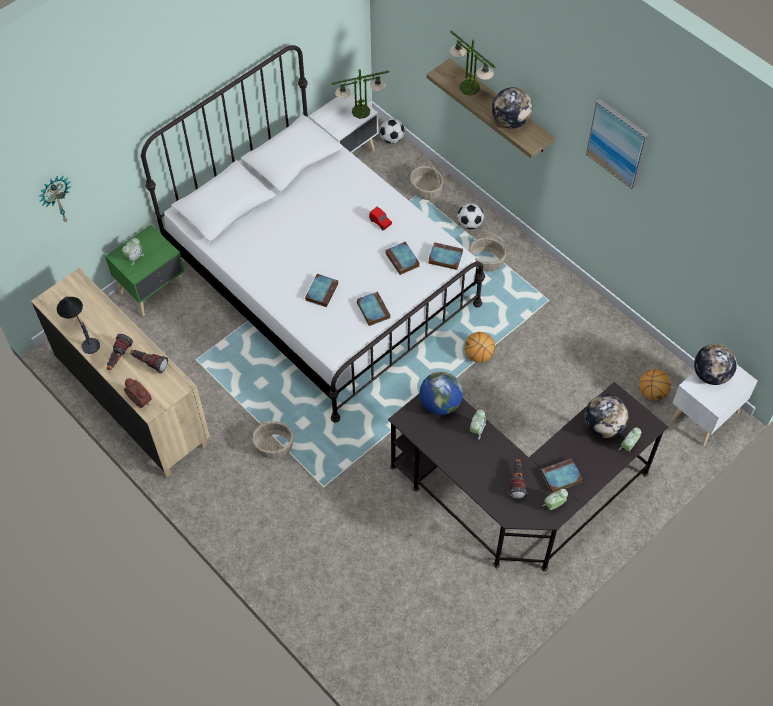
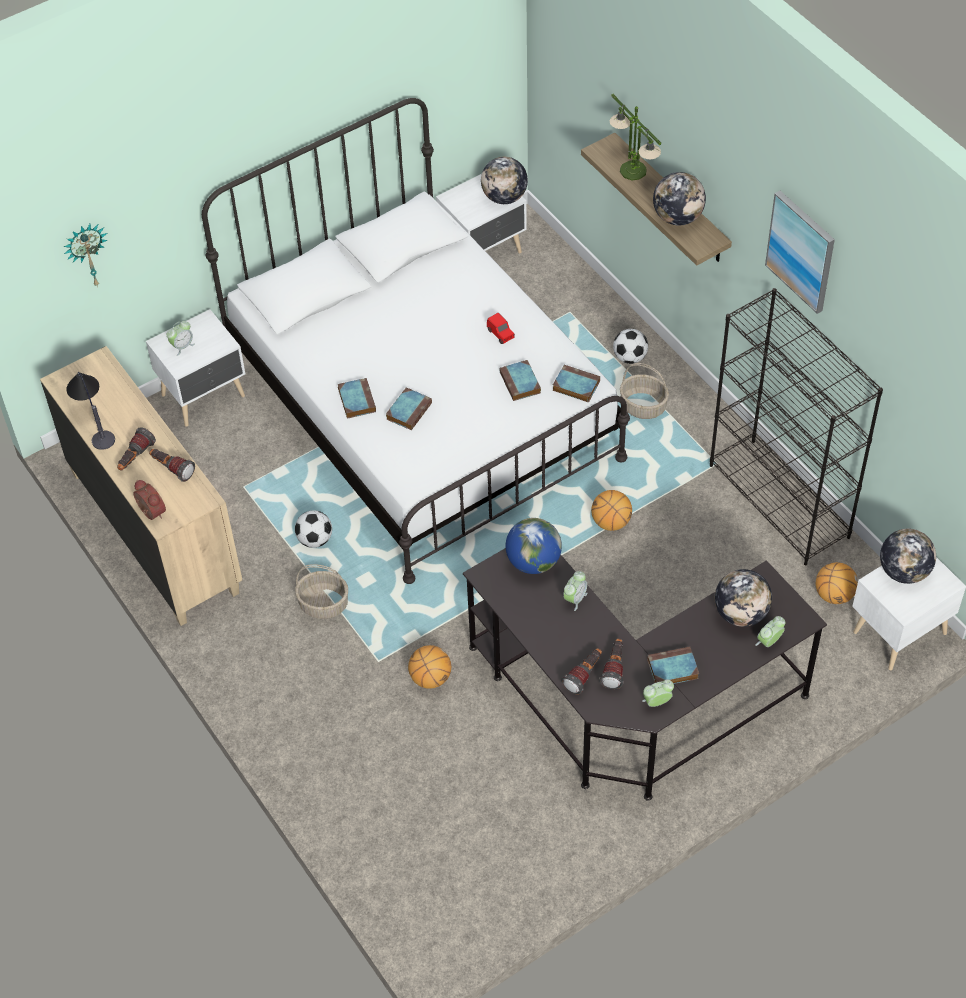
camera: 10 degrees right, 5 degrees down
green nightstand [105,225,185,316] -> white nightstand [146,309,246,427]
table lamp [331,69,389,119] -> globe [481,157,528,204]
book [357,291,390,326] -> book moved to [338,378,376,419]
football [380,118,405,144] -> football moved to [295,510,332,548]
basket [410,156,444,200] -> none
none -> basketball [408,645,451,689]
none -> flashlight [561,648,602,695]
none -> black bookcase [710,288,883,565]

